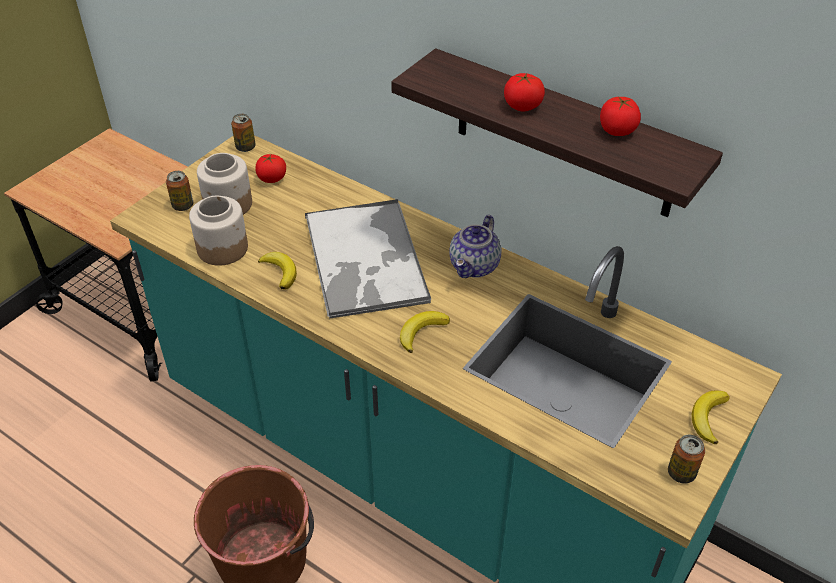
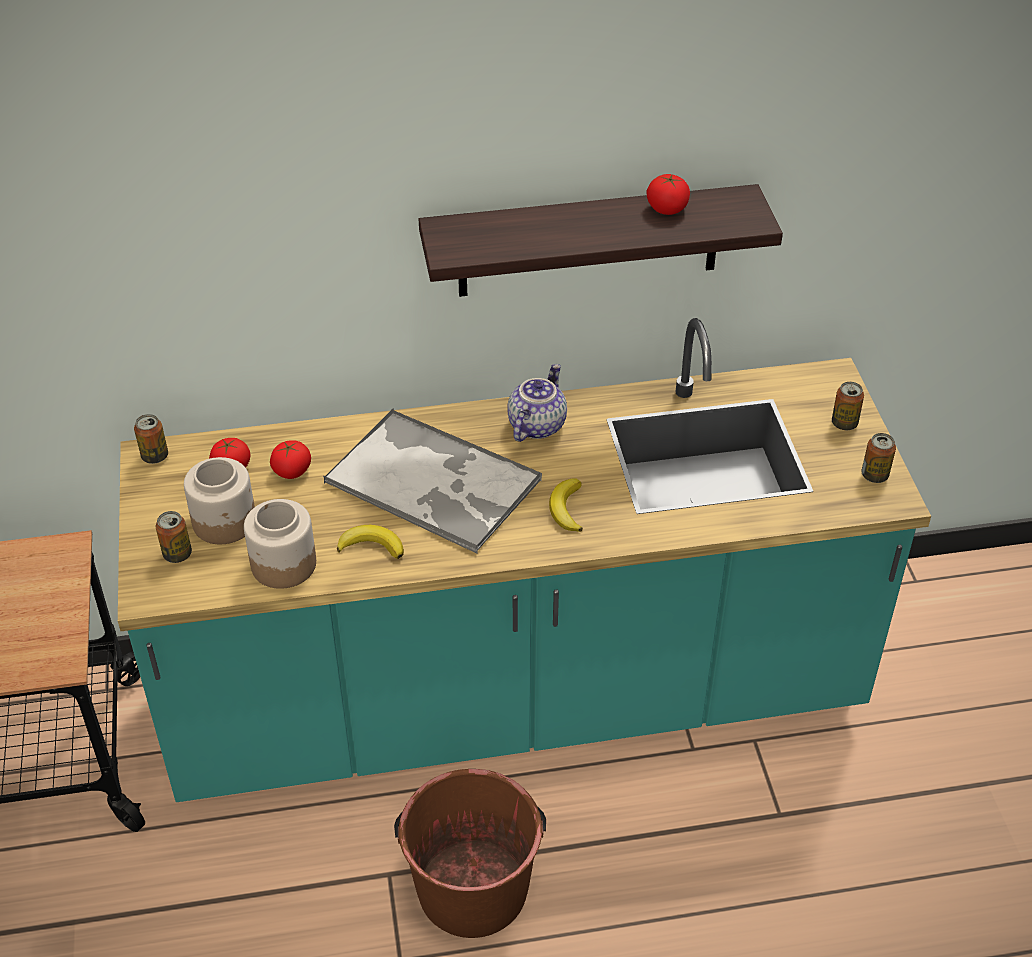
camera: 45 degrees left, 0 degrees up
teapot [449,215,501,278] -> teapot turned 135 degrees counterclockwise [507,364,567,442]
tomato [504,73,545,111] -> tomato moved to [270,440,311,479]
banana [692,390,730,444] -> can [832,382,864,430]

